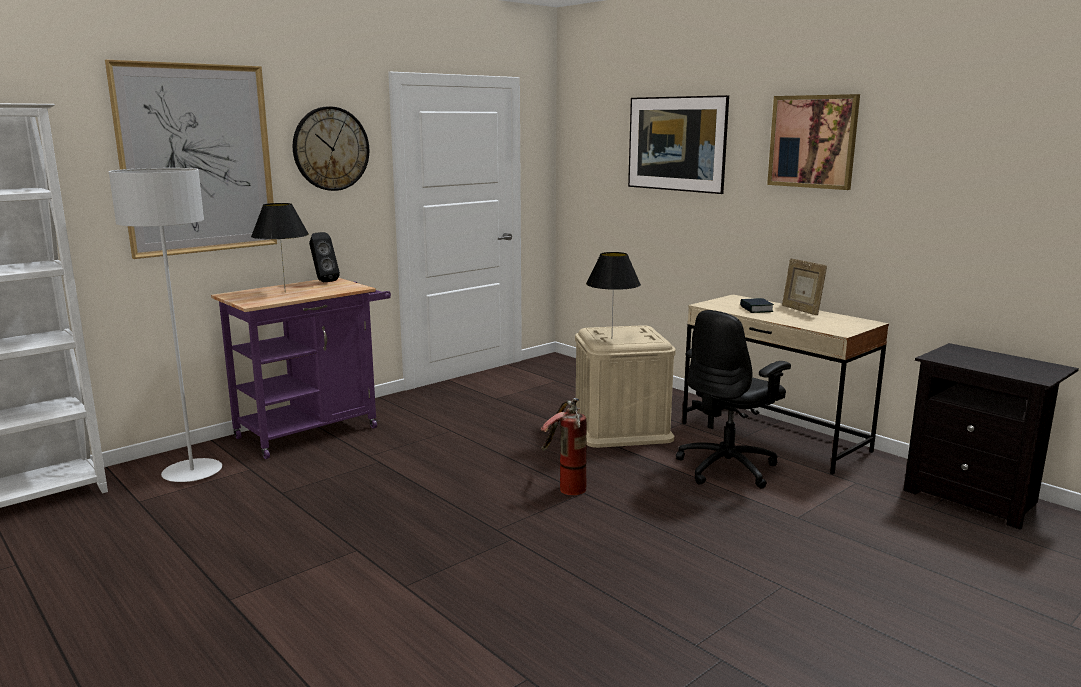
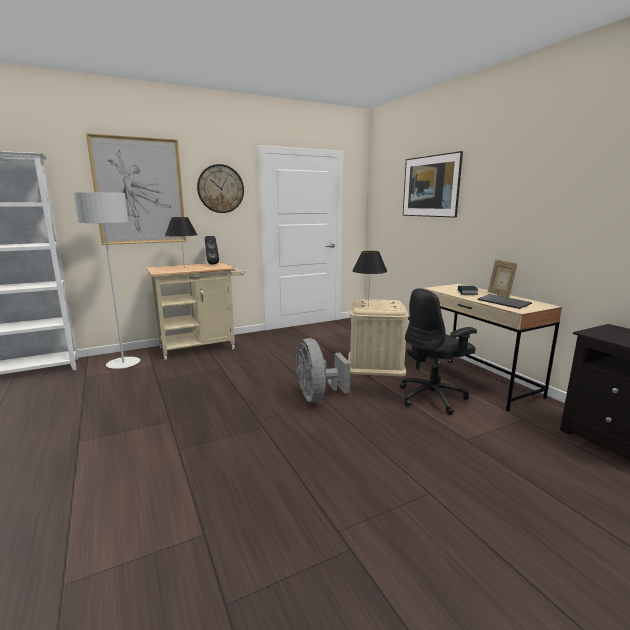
camera: 15 degrees right, 0 degrees up
purple cart [211,278,391,459] -> beige cart [146,263,245,361]
fire extinguisher [541,398,587,495] -> grey fan [296,338,350,402]
picture [767,94,860,190] -> none
none -> keyboard [477,294,532,309]

